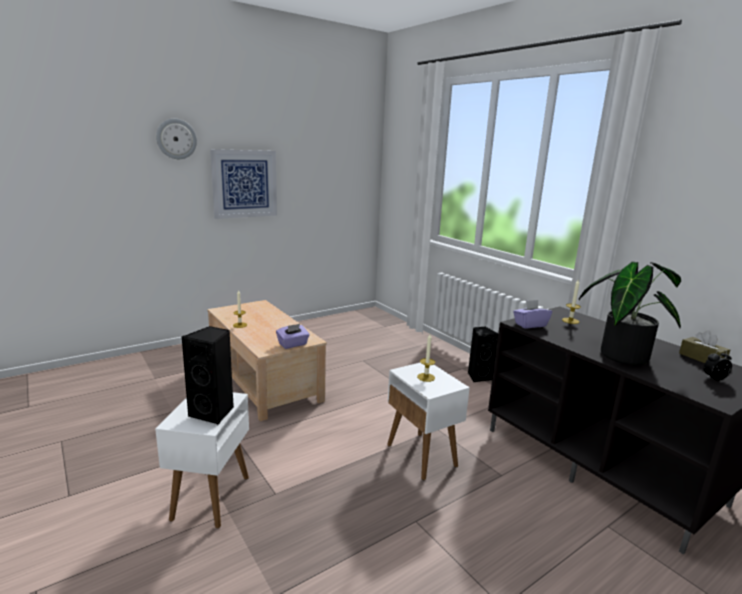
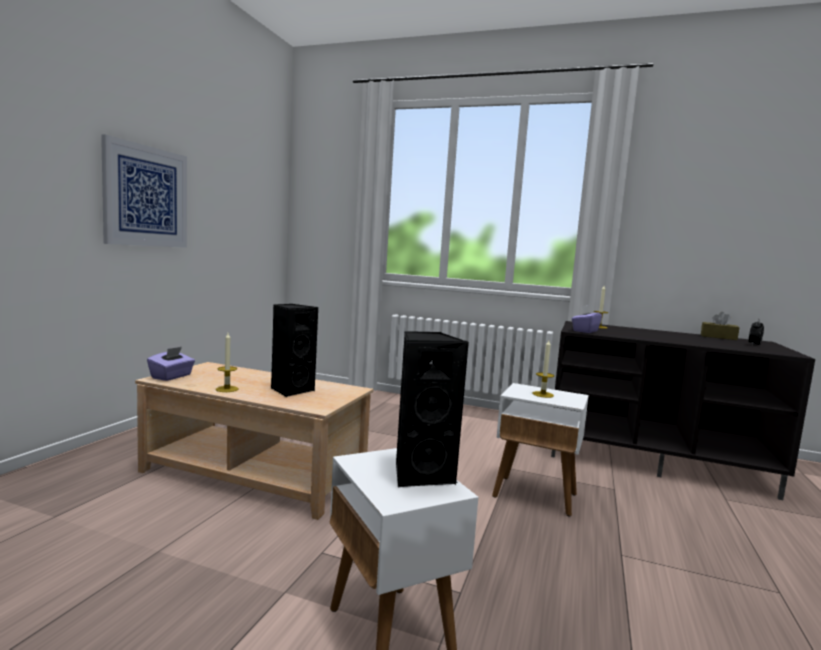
camera: 35 degrees left, 10 degrees down
wall clock [156,119,197,159] -> none
purple tissue box [276,324,310,349] -> purple tissue box moved to [147,347,195,381]
black speaker [468,327,498,382] -> black speaker moved to [271,304,318,397]
potted plant [579,261,681,365] -> none

